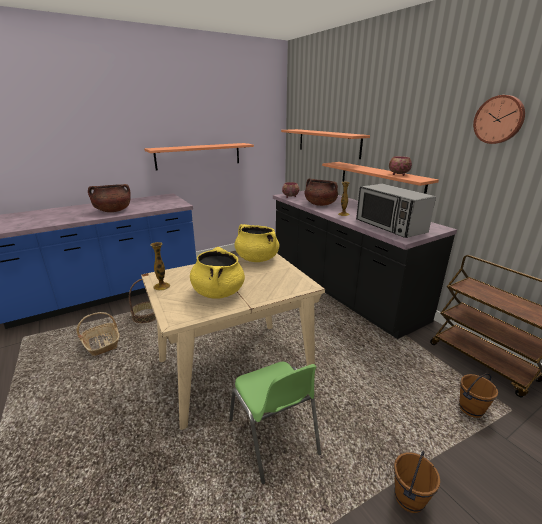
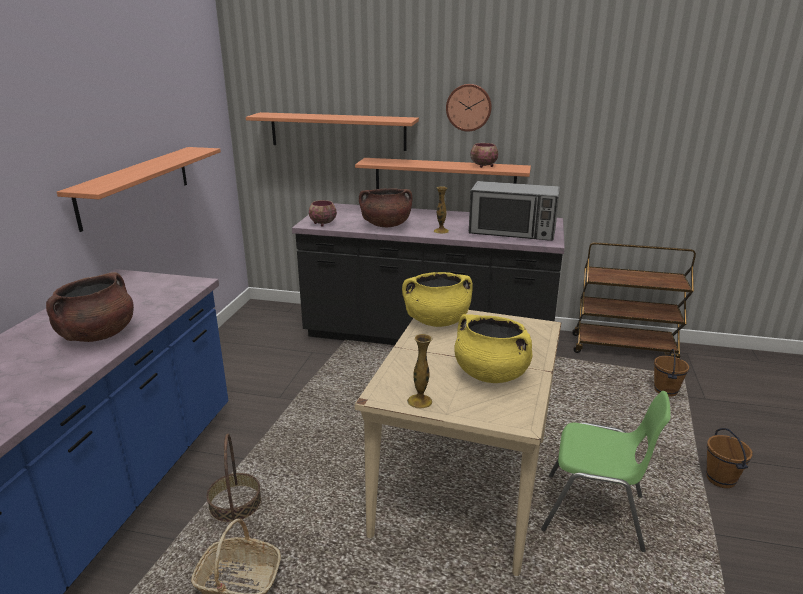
camera: 45 degrees left, 0 degrees up
wall clock [473,95,525,144] -> wall clock moved to [446,84,492,132]

